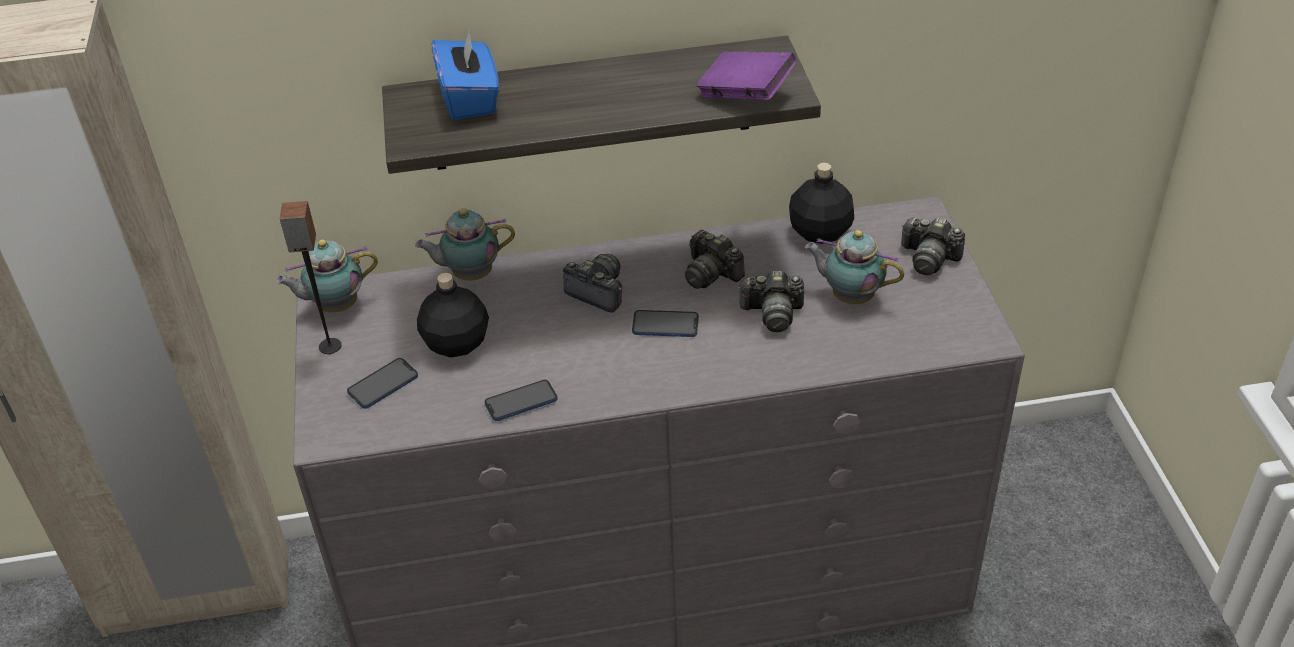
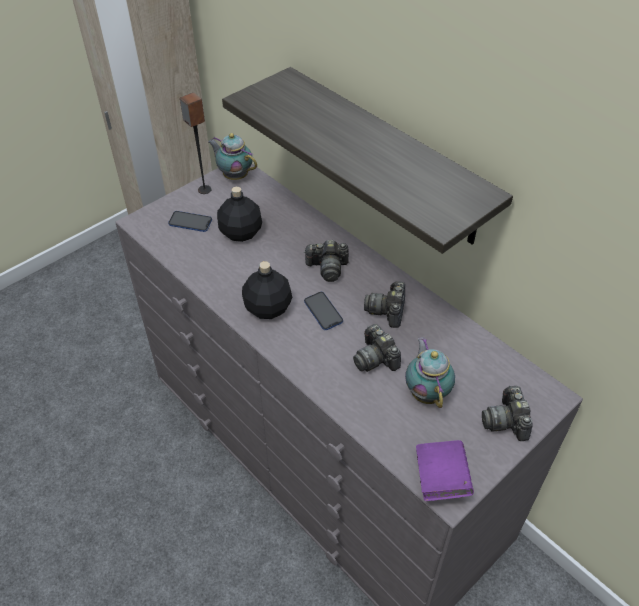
camera: 55 degrees right, 5 degrees up
teapot [415,208,515,281] -> none
blue tissue box [432,31,499,120] -> none
phone [484,380,558,421] -> none
camera [563,254,622,313] -> camera turned 90 degrees clockwise [304,240,349,282]
purple book [696,51,796,100] -> purple book moved to [416,440,474,501]
black bottle [789,163,854,244] -> black bottle moved to [242,261,292,319]

